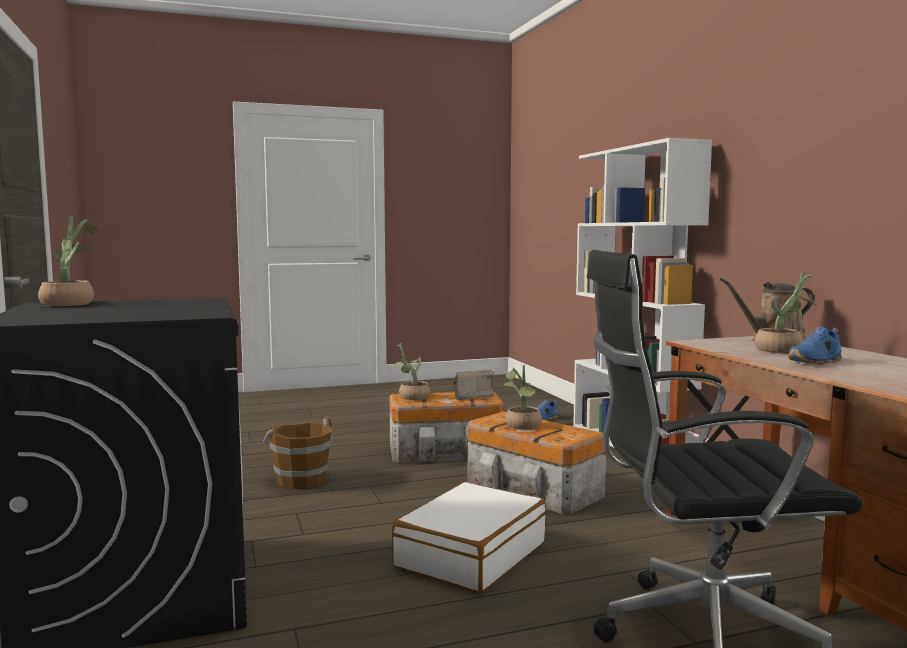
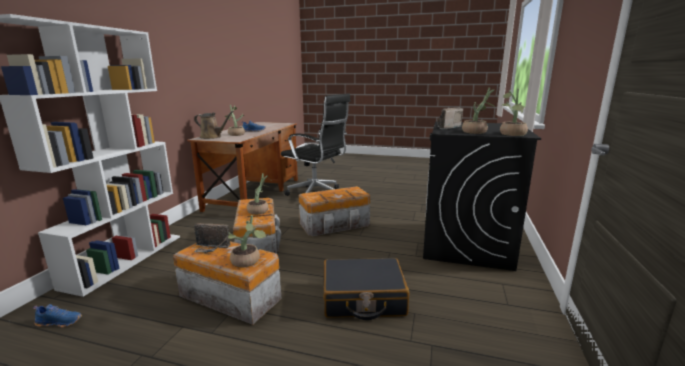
camera: 145 degrees left, 10 degrees up
brown bucket [263,417,332,489] -> black suitcase [323,258,409,320]
white suitcase [392,482,546,593] -> storage box [299,186,370,236]
none -> radio [437,108,463,130]
none -> potted plant [462,88,498,134]

